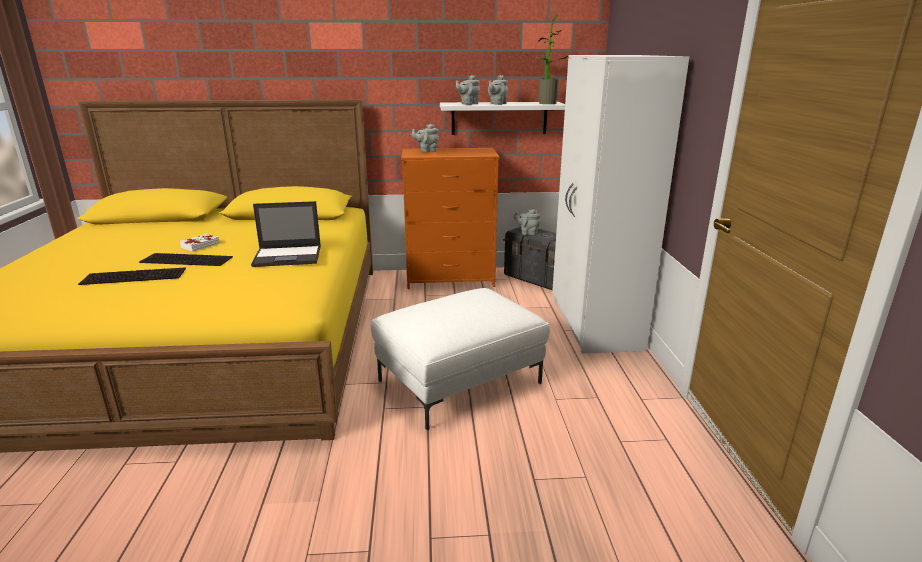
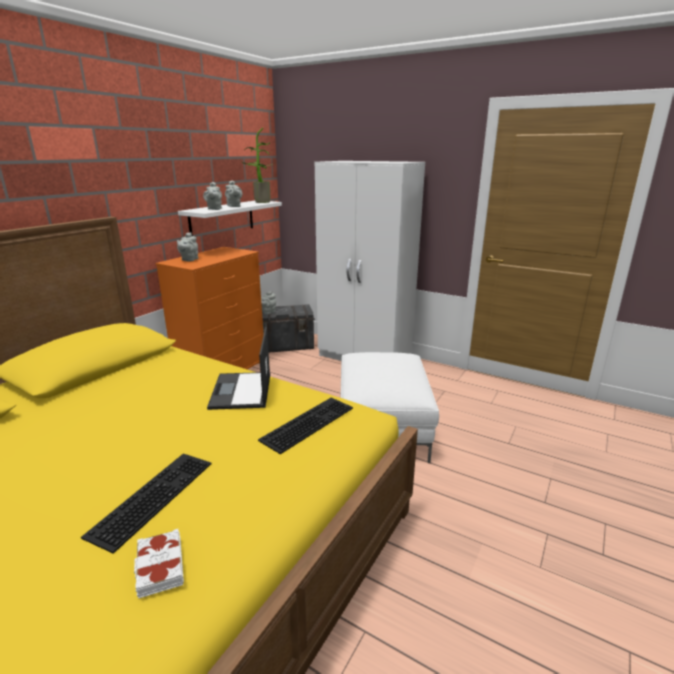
camera: 55 degrees left, 0 degrees up
keyboard [139,253,233,266] -> keyboard moved to [258,398,353,454]
white book [180,234,220,251] -> white book moved to [134,529,184,599]
laptop [251,201,321,267] -> laptop turned 150 degrees clockwise [207,327,270,410]

